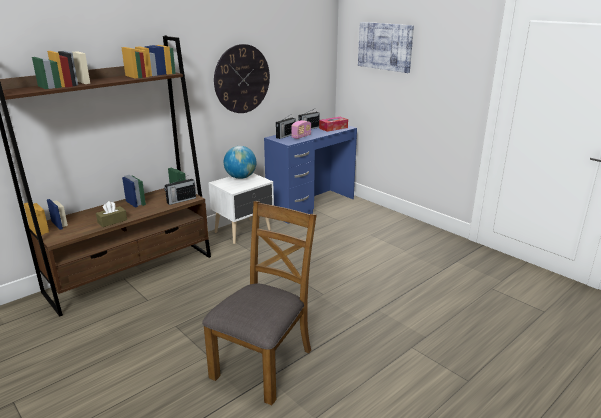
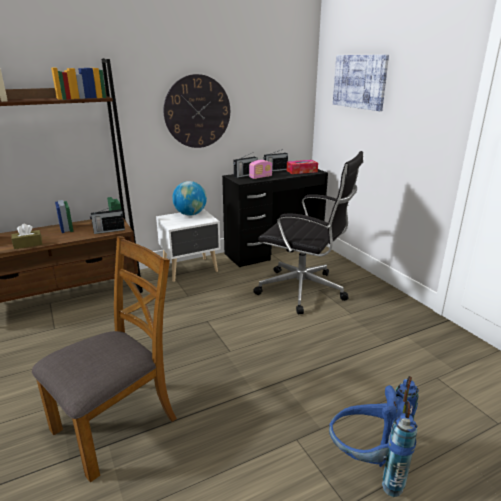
camera: 15 degrees right, 0 degrees up
blue desk [264,125,357,224] -> black desk [222,169,328,267]
none -> black office chair [253,151,363,314]
none -> blue backpack [329,376,419,497]

